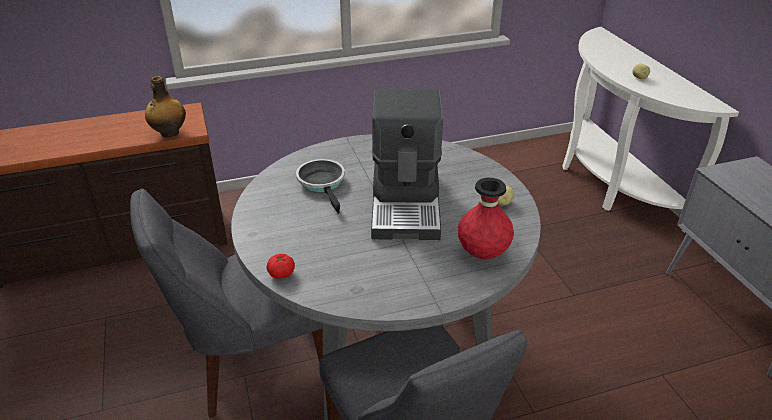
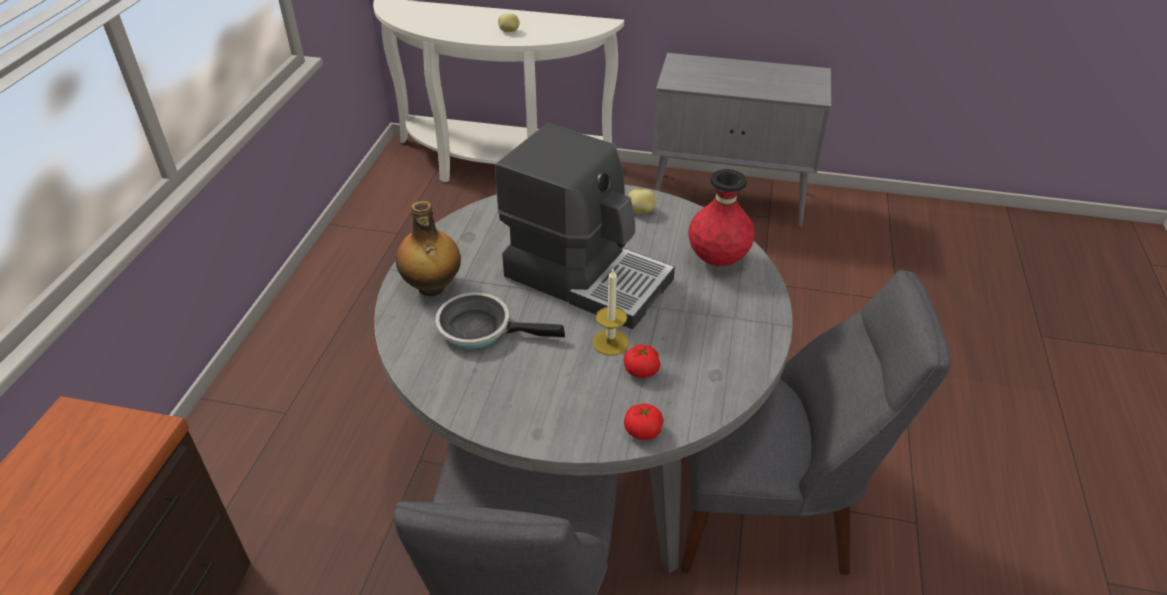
camera: 60 degrees left, 5 degrees up
bottle [145,76,186,137] -> bottle moved to [396,201,461,296]
none -> candle [593,269,629,356]
none -> tomato [624,345,660,378]

